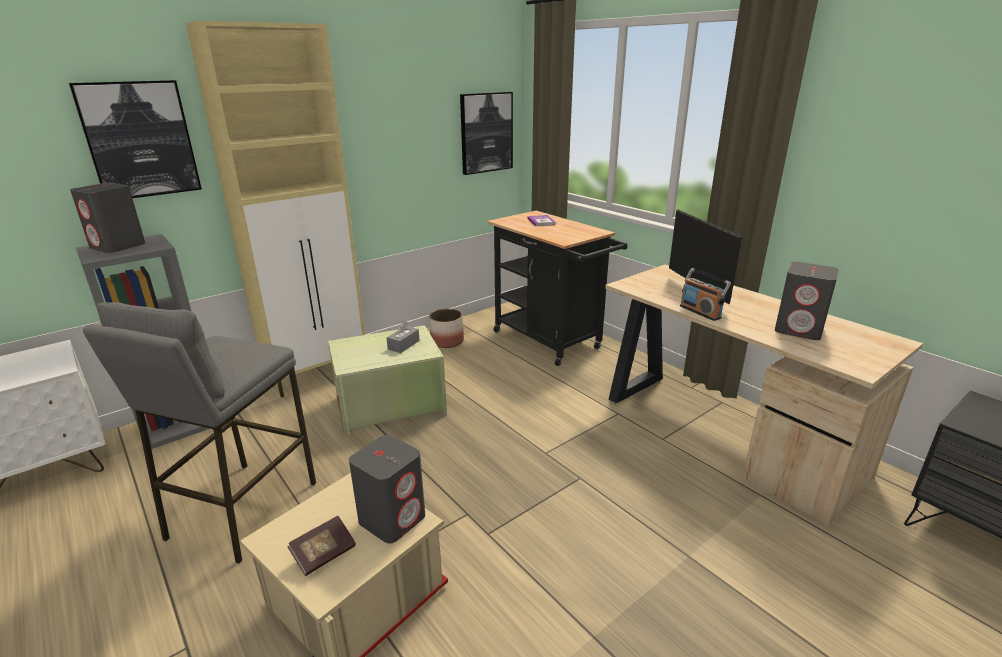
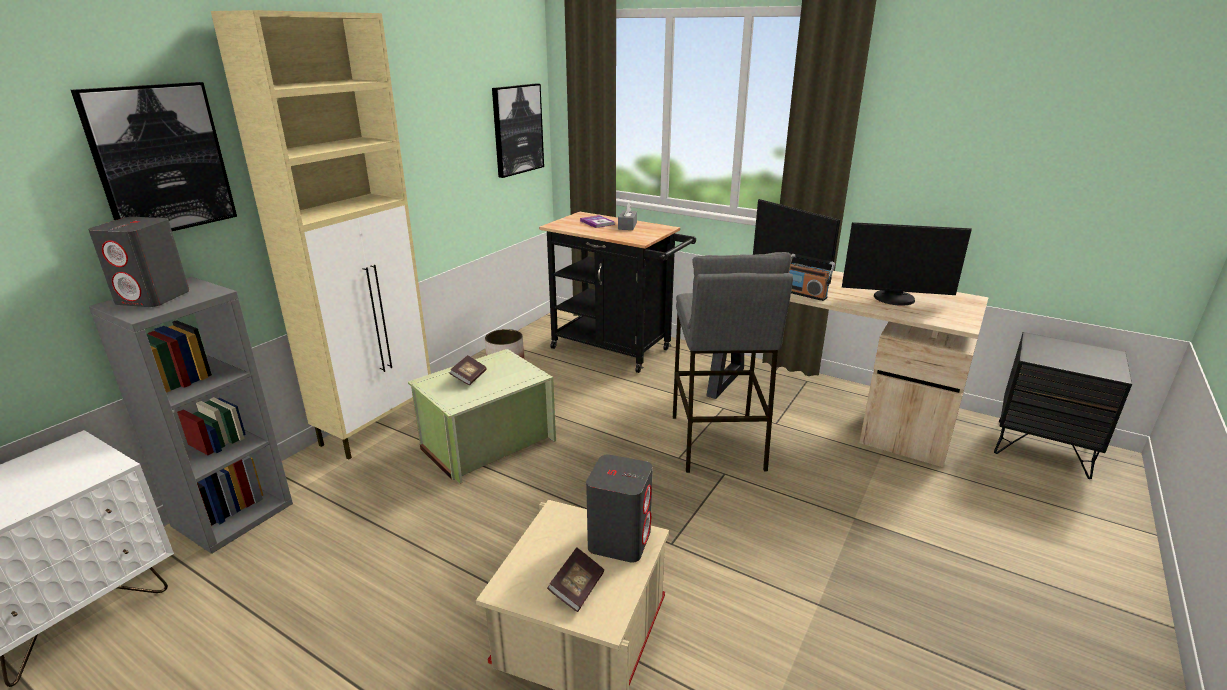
camera: 20 degrees left, 0 degrees up
grey stool [83,302,316,564] -> grey stool moved to [673,252,793,473]
grey tissue box [387,321,420,353] -> grey tissue box moved to [618,202,637,230]
grey speaker [775,262,839,340] -> monitor [842,222,972,306]
none -> book [450,355,487,385]

